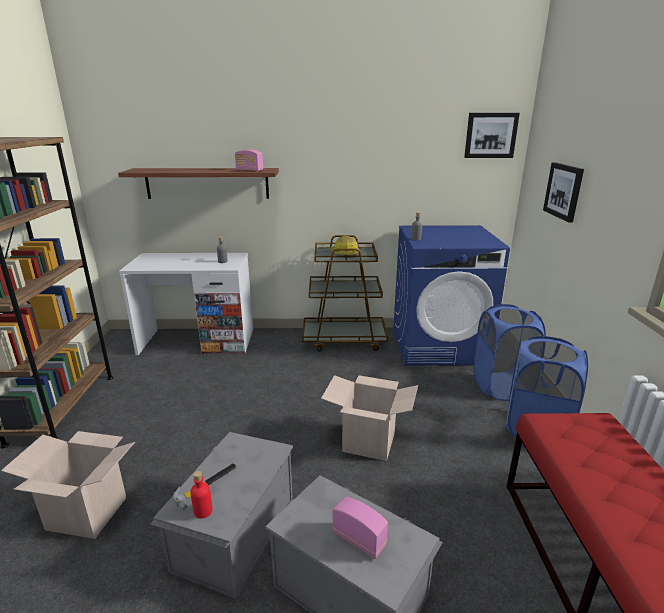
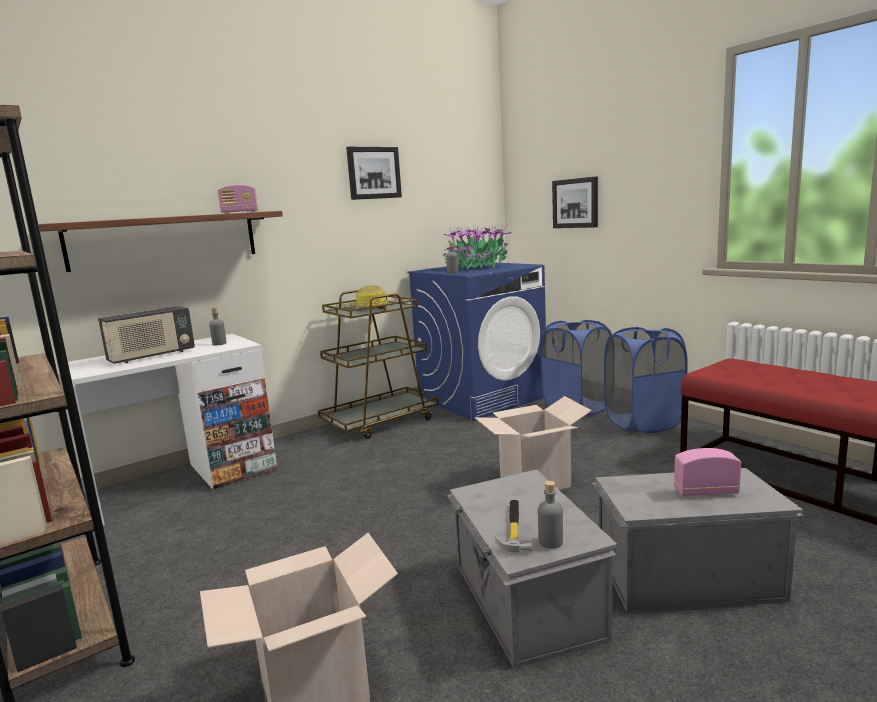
camera: 35 degrees left, 10 degrees down
red bottle [190,471,213,519] -> grey bottle [538,481,563,549]
picture [464,113,520,158] -> picture moved to [346,147,402,200]
none -> radio [98,306,195,364]
none -> potted plant [441,224,511,270]

